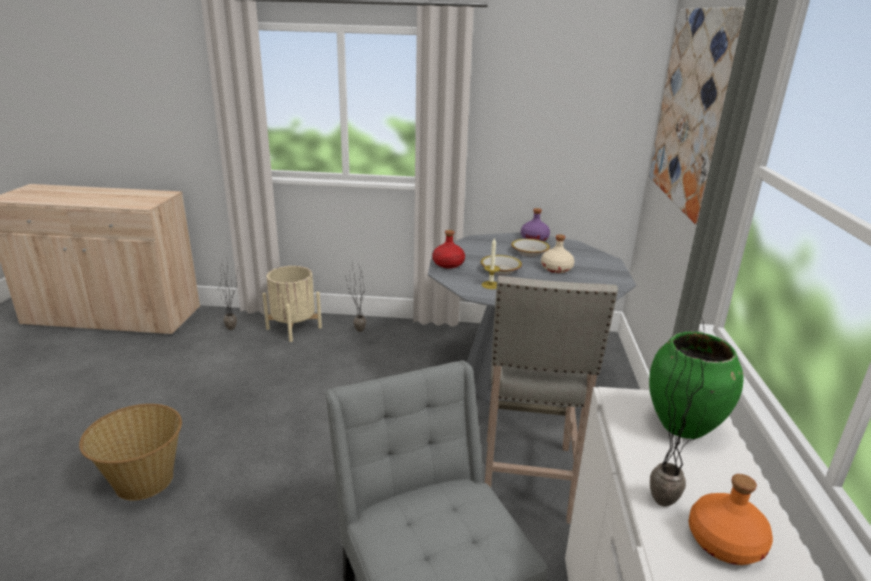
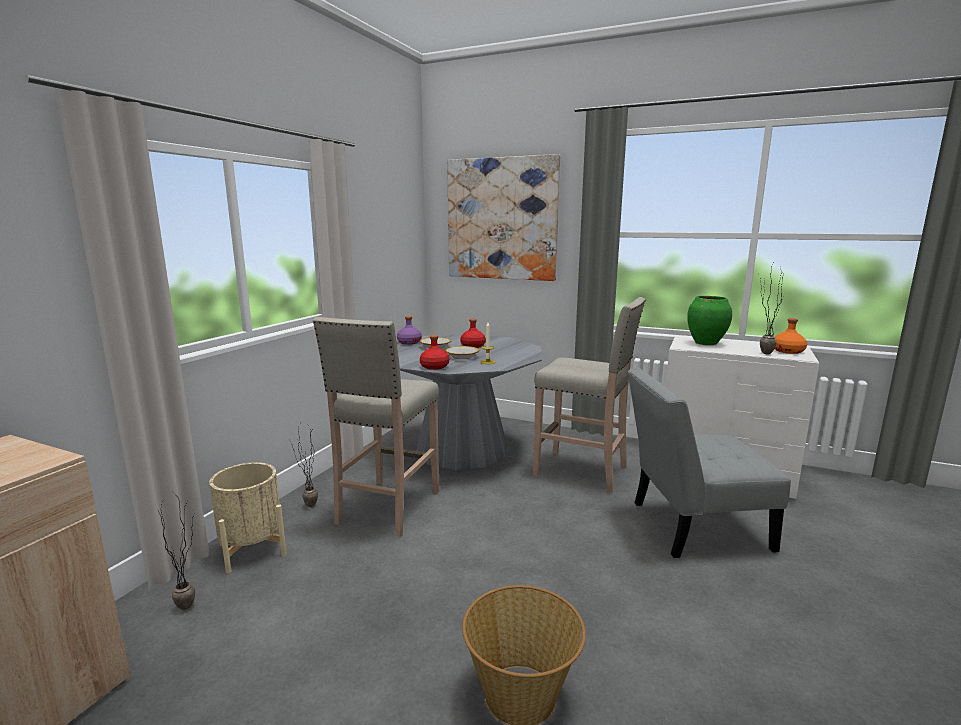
camera: 70 degrees left, 10 degrees down
beige bottle [541,234,574,273] -> red bottle [460,319,486,348]
none -> beige stool [313,317,440,537]

